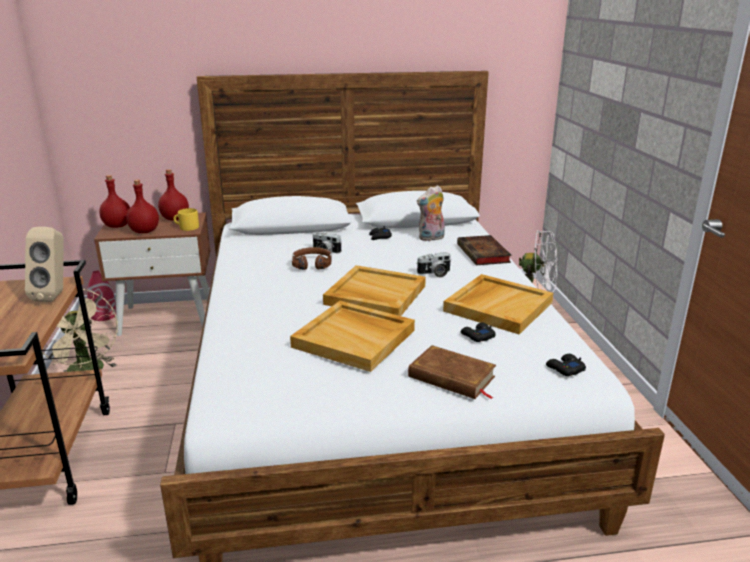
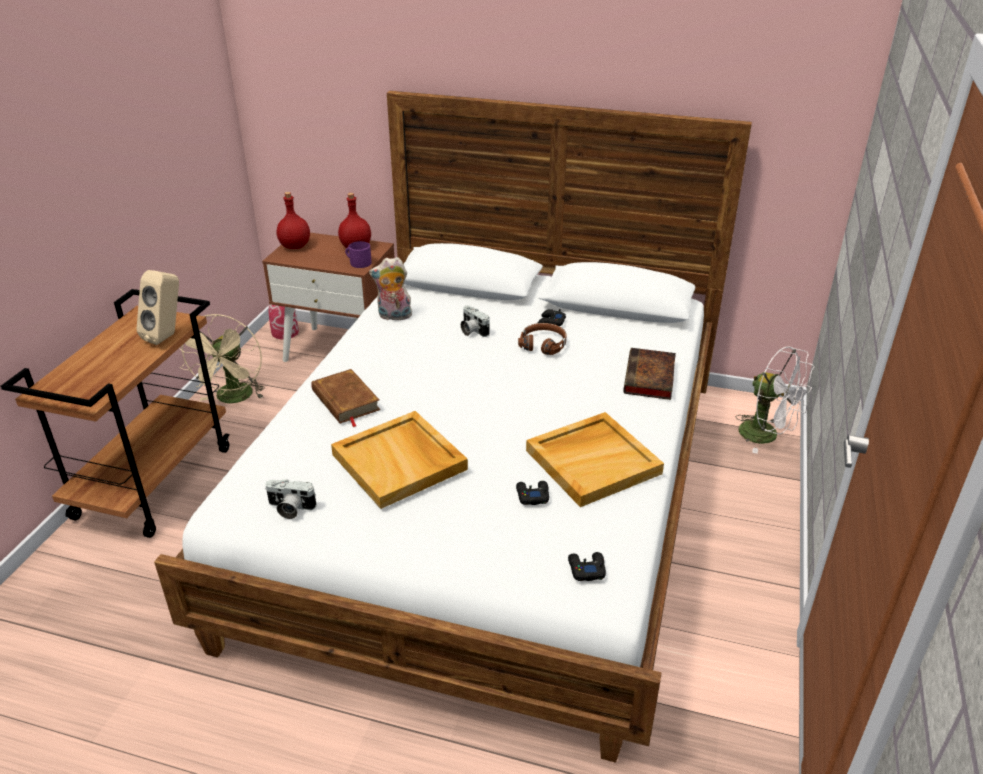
camera: 25 degrees right, 10 degrees up
red bottle [126,180,159,233] -> none
yellow mug [173,208,199,231] -> purple mug [345,241,371,268]
brown headphones [292,247,332,270] -> brown headphones moved to [518,323,567,355]
beige tray [323,265,426,316] -> none
brown book [408,345,496,399] -> brown book moved to [311,369,380,427]
plush toy [417,185,445,241] -> plush toy moved to [369,257,412,320]
camera [417,252,451,277] -> camera moved to [265,479,317,519]

